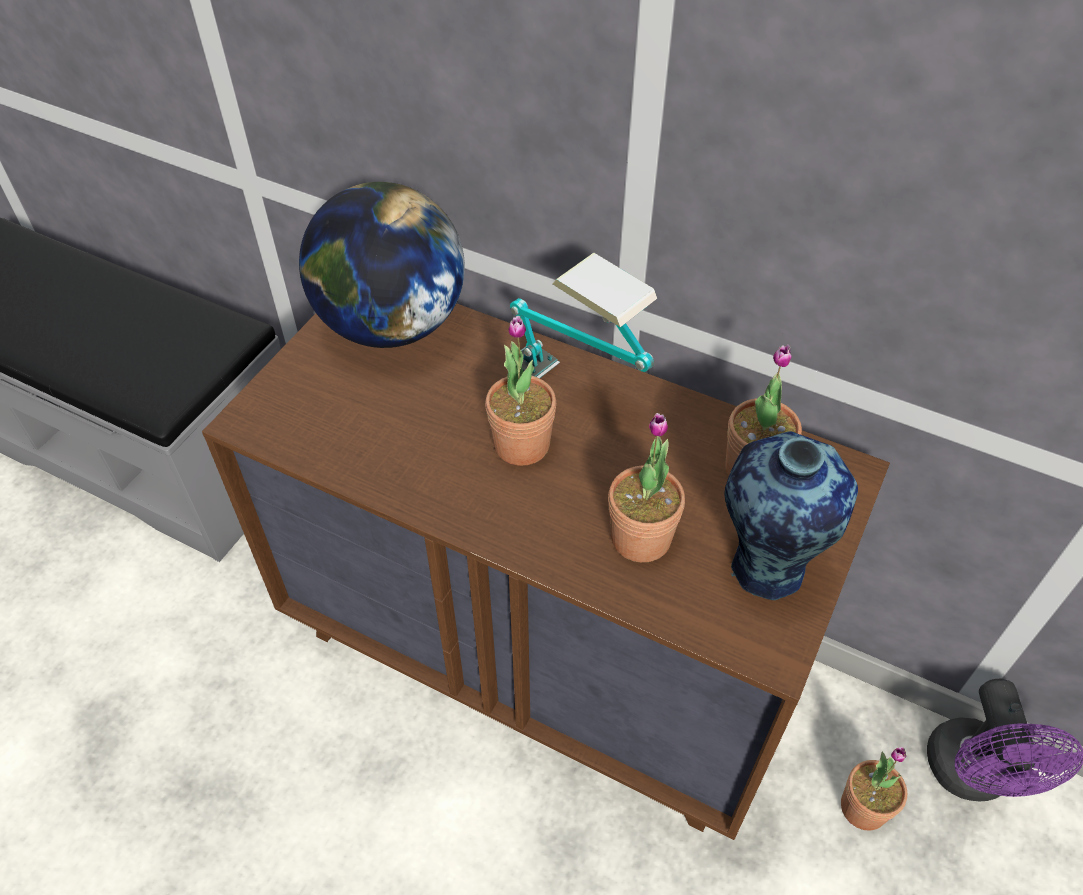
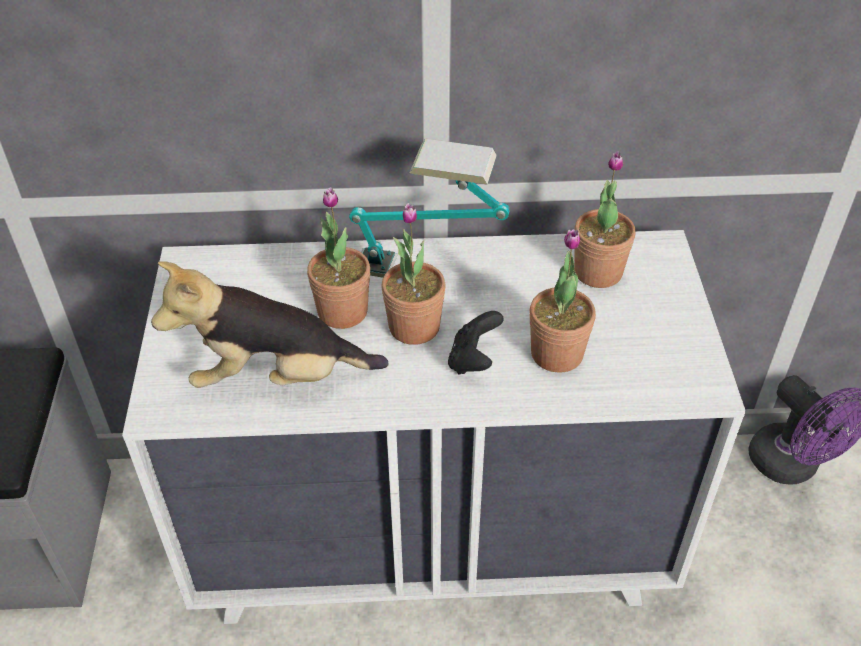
camera: 30 degrees left, 5 degrees down
brown dresser [202,303,890,840] -> white dresser [122,230,746,624]
globe [299,182,465,348] -> none
vase [724,431,858,600] -> none
potted plant [841,747,907,831] -> potted plant moved to [307,187,370,329]
none -> plush toy [151,261,389,388]
none -> black game controller [448,311,504,374]

